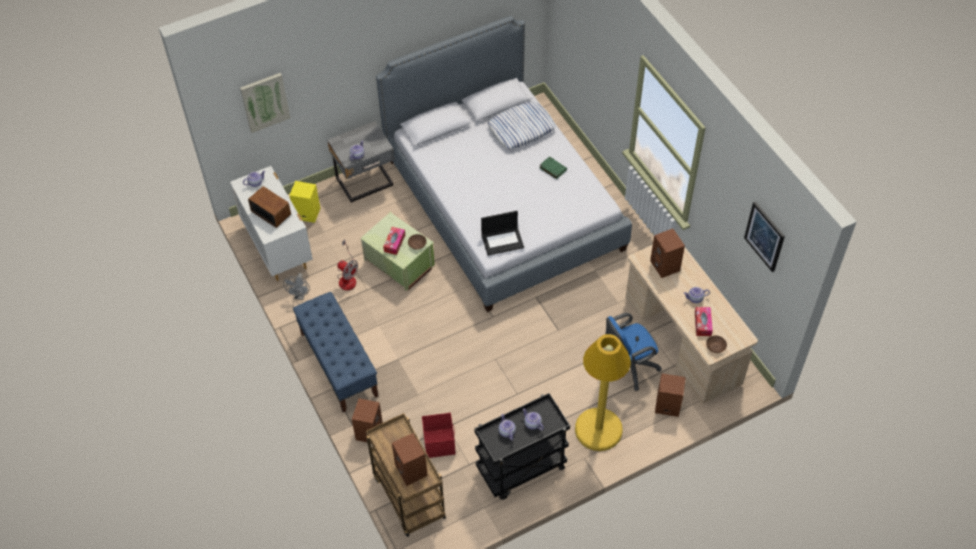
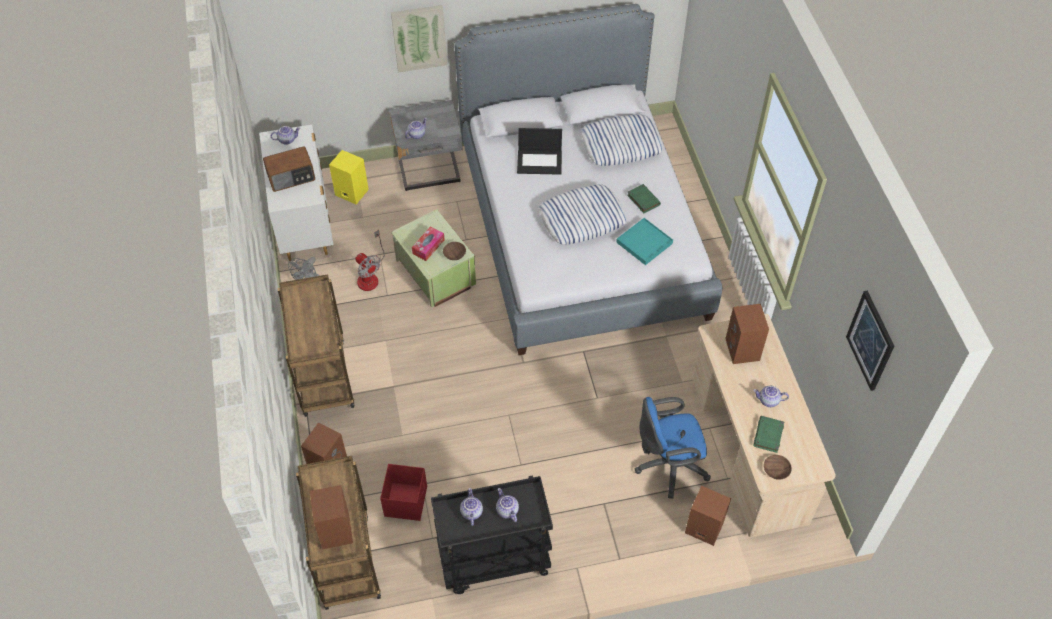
camera: 15 degrees right, 0 degrees up
picture [240,73,290,133] -> picture moved to [391,5,447,73]
radio [248,186,291,228] -> radio turned 105 degrees clockwise [263,146,315,192]
blue bench [293,292,378,412] -> brown cart [277,274,355,417]
laptop [481,211,524,256] -> laptop moved to [517,128,562,175]
yellow floor lamp [575,334,631,451] -> none
tissue box [695,307,713,336] -> green book [753,416,784,453]
none -> pillow [539,184,626,245]
none -> turquoise tray [616,218,673,265]

